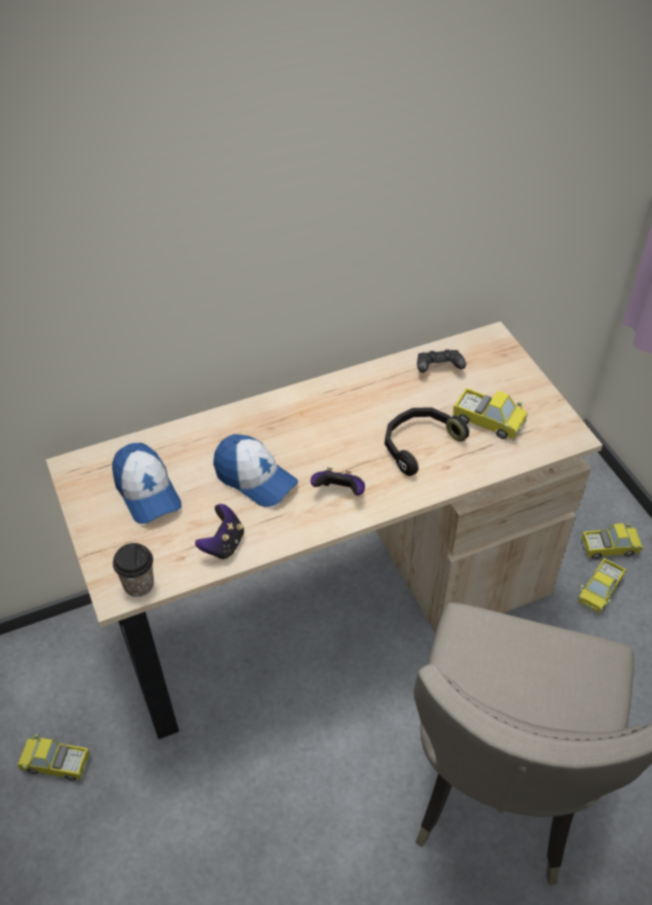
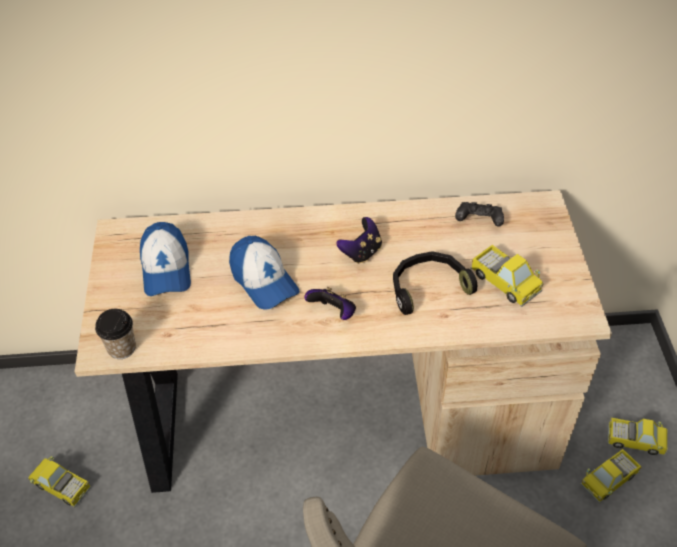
camera: 20 degrees right, 0 degrees up
game controller [195,504,244,560] -> game controller moved to [336,217,382,264]

